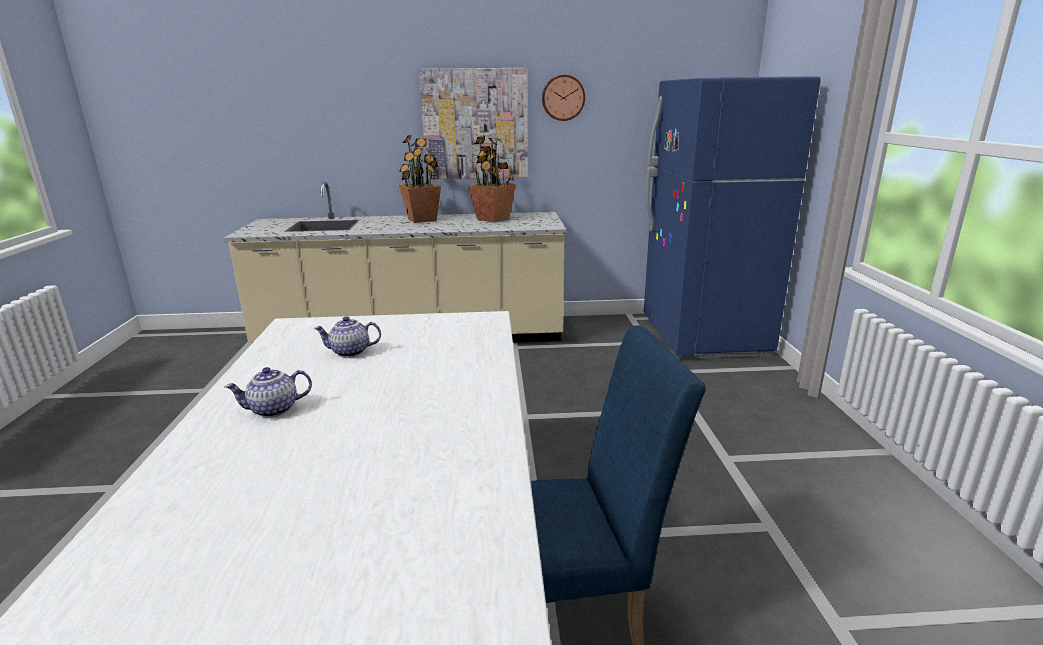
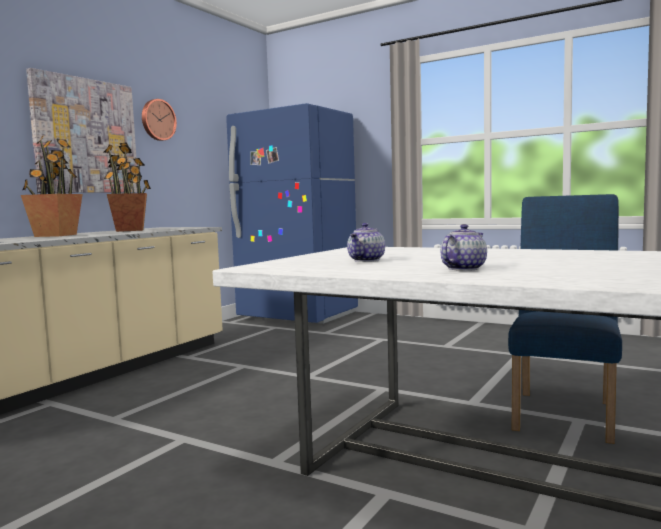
camera: 55 degrees left, 15 degrees down
teapot [225,367,312,418] -> teapot turned 150 degrees counterclockwise [441,224,487,271]

